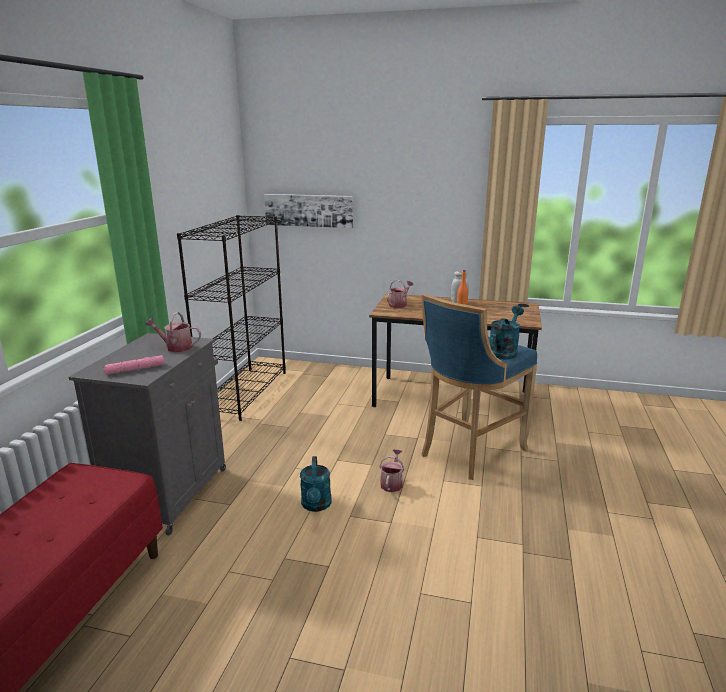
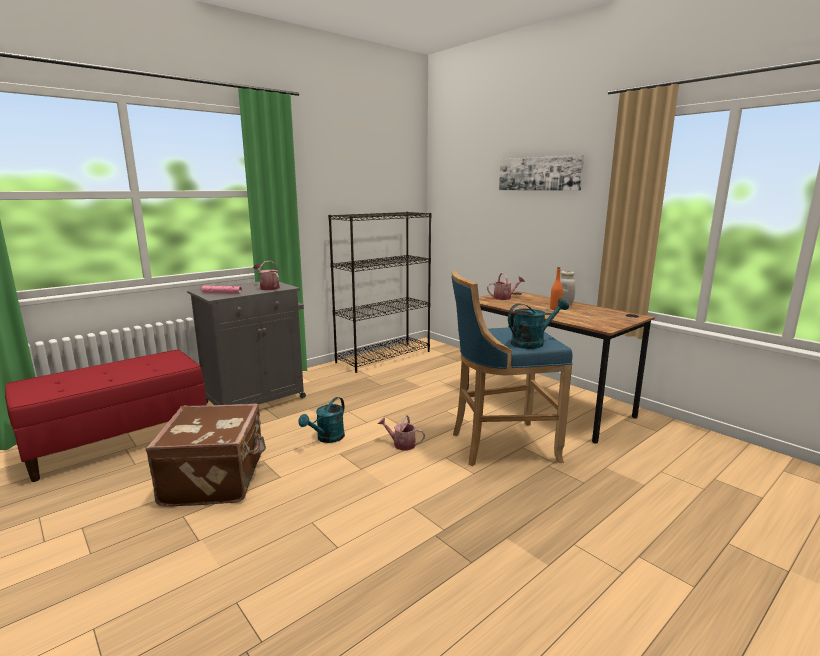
camera: 35 degrees right, 5 degrees down
picture [264,194,353,228] -> picture moved to [499,155,584,191]
watering can [379,449,404,492] -> watering can turned 120 degrees counterclockwise [378,415,425,450]
none -> brown suitcase [146,404,266,507]

